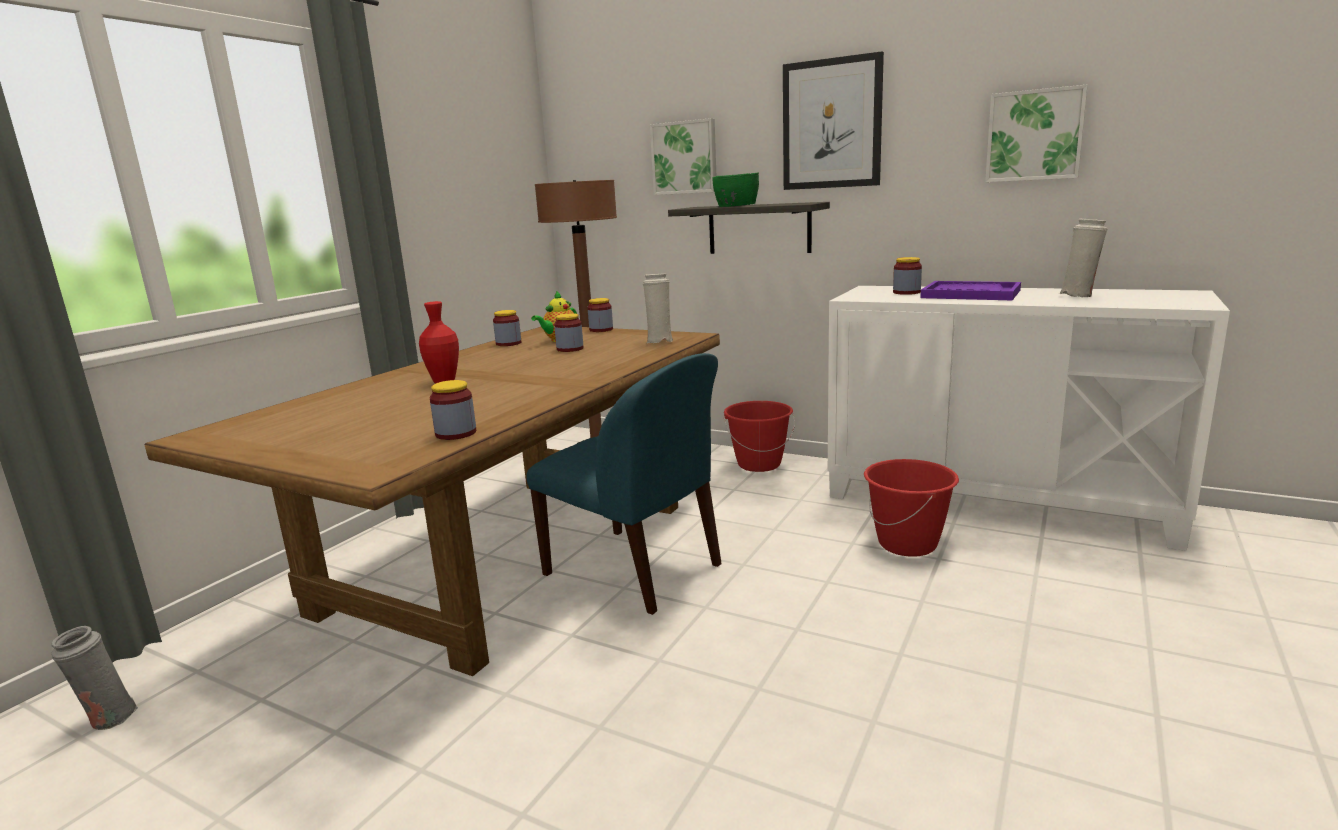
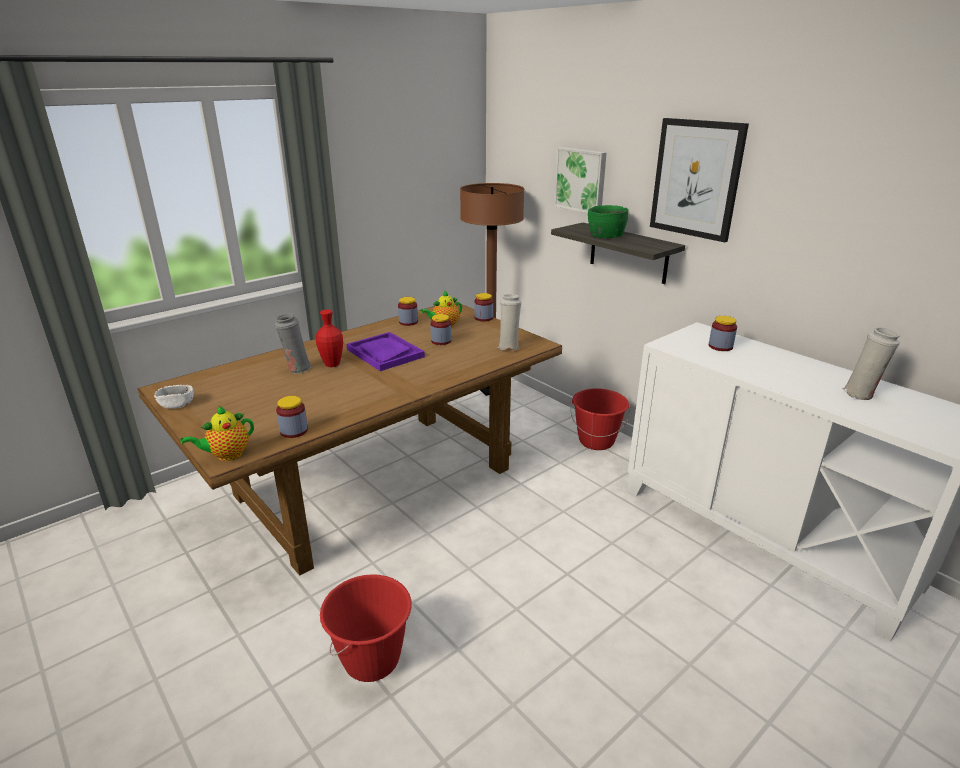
camera: 20 degrees right, 10 degrees up
grey vase [51,626,138,730] -> grey vase moved to [275,313,311,374]
blue chair [526,353,722,615] -> none
red bucket [864,459,959,557] -> red bucket moved to [320,574,412,682]
purple tray [920,281,1021,300] -> purple tray moved to [347,332,425,371]
picture [985,85,1088,182] -> none
none -> white bowl [154,384,194,409]
none -> teapot [180,406,254,461]

